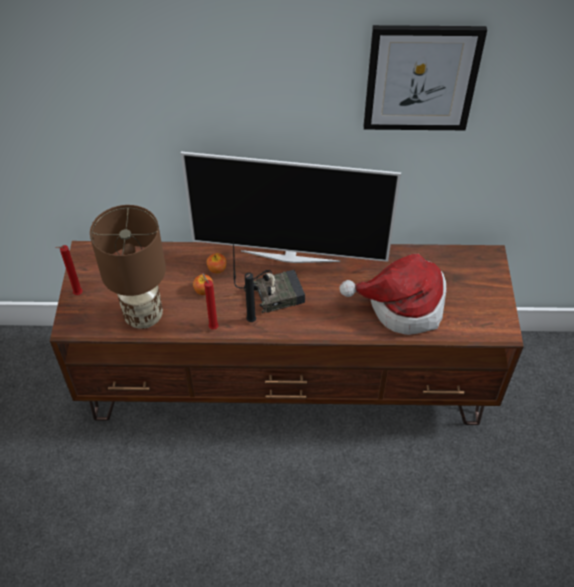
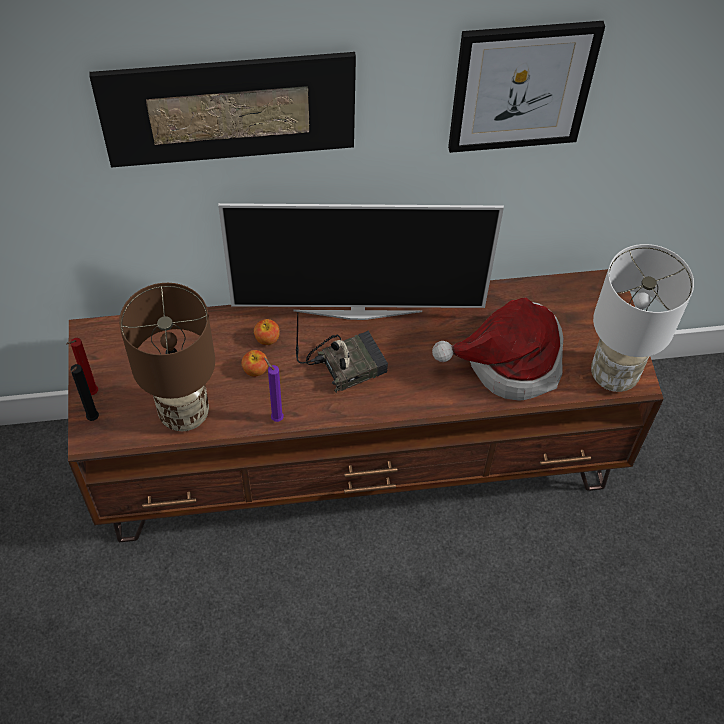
camera: 10 degrees left, 5 degrees up
red candle [202,273,219,330] -> purple candle [264,357,284,422]
black candle [245,273,256,322] -> black candle moved to [71,364,99,421]
none -> picture [89,52,356,167]
none -> white table lamp [591,244,694,392]

